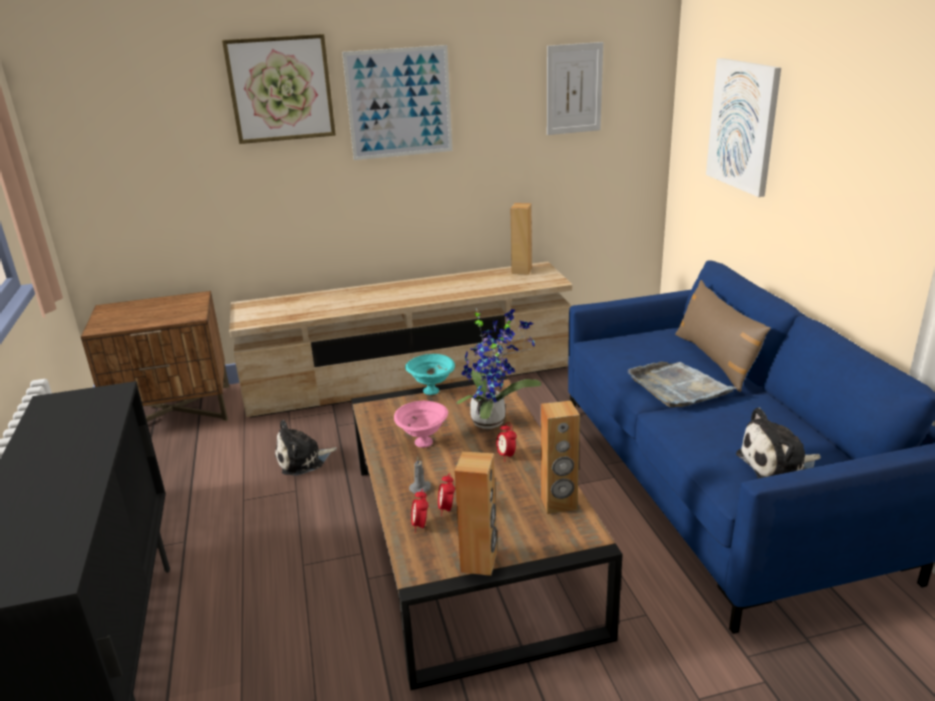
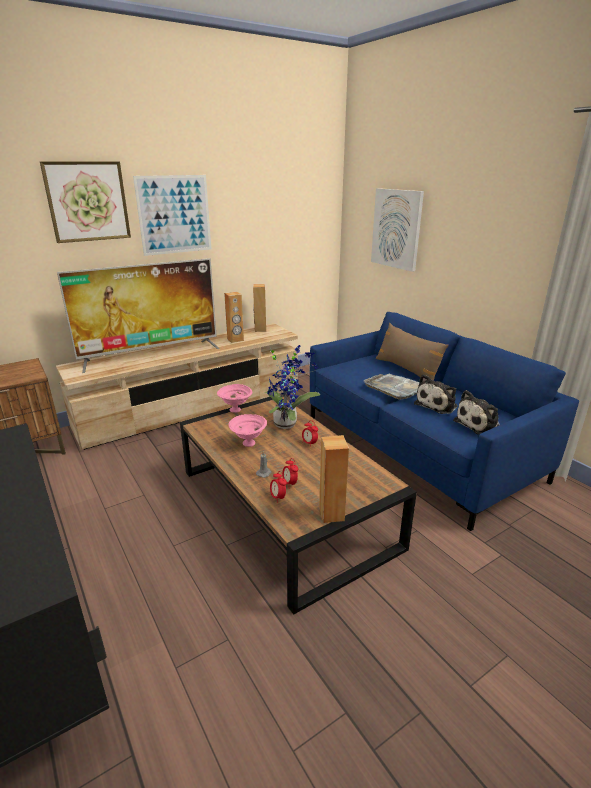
camera: 20 degrees left, 0 degrees up
plush toy [275,420,337,476] -> plush toy moved to [414,374,458,414]
turquoise bowl [405,354,455,395] -> pink bowl [217,384,252,413]
brown speaker [541,400,580,514] -> brown speaker moved to [224,292,244,343]
picture [547,42,603,135] -> none
none -> television [57,258,220,373]

